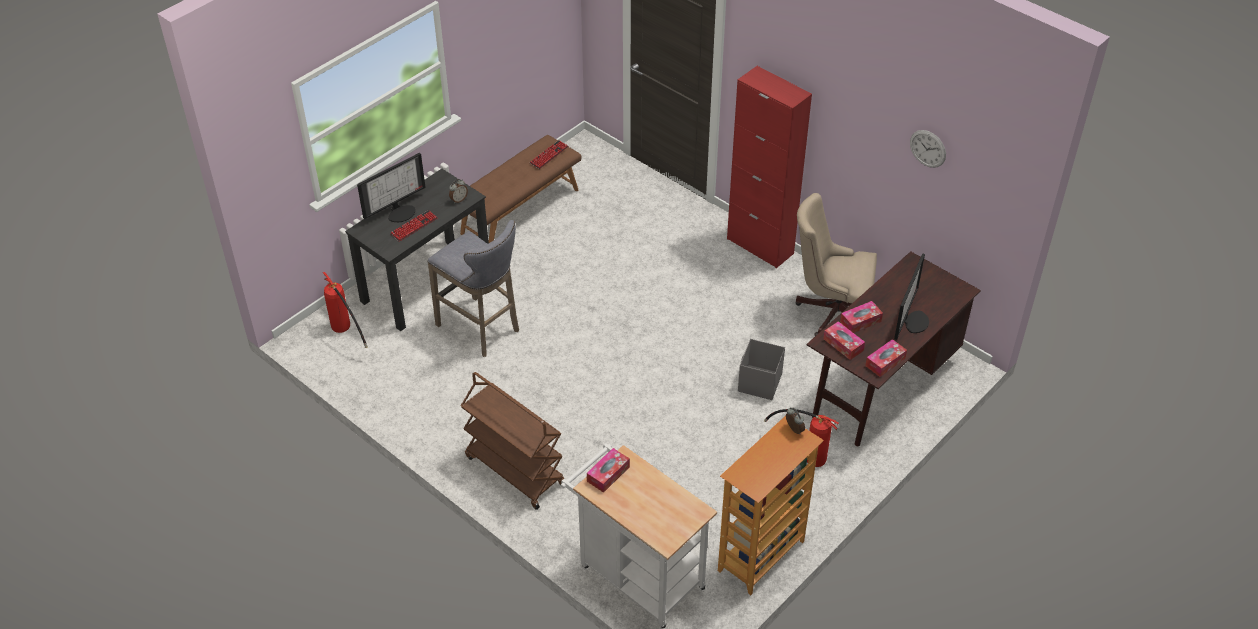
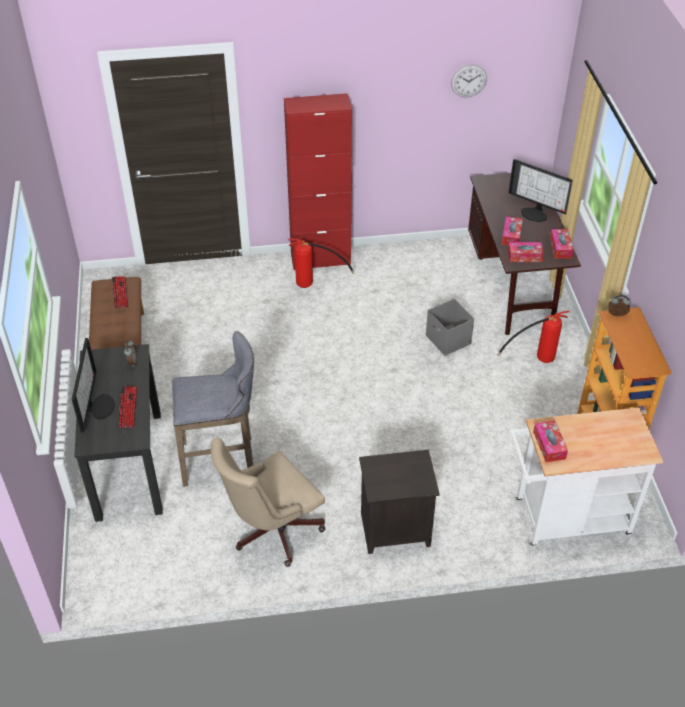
camera: 50 degrees left, 0 degrees up
fire extinguisher [323,272,368,348] -> fire extinguisher moved to [288,239,355,288]
brown cart [461,372,564,510] -> black nightstand [359,450,440,554]
beige office chair [795,193,877,336] -> beige office chair moved to [210,437,325,567]
monitor [894,253,929,340] -> monitor turned 150 degrees clockwise [509,159,573,222]

